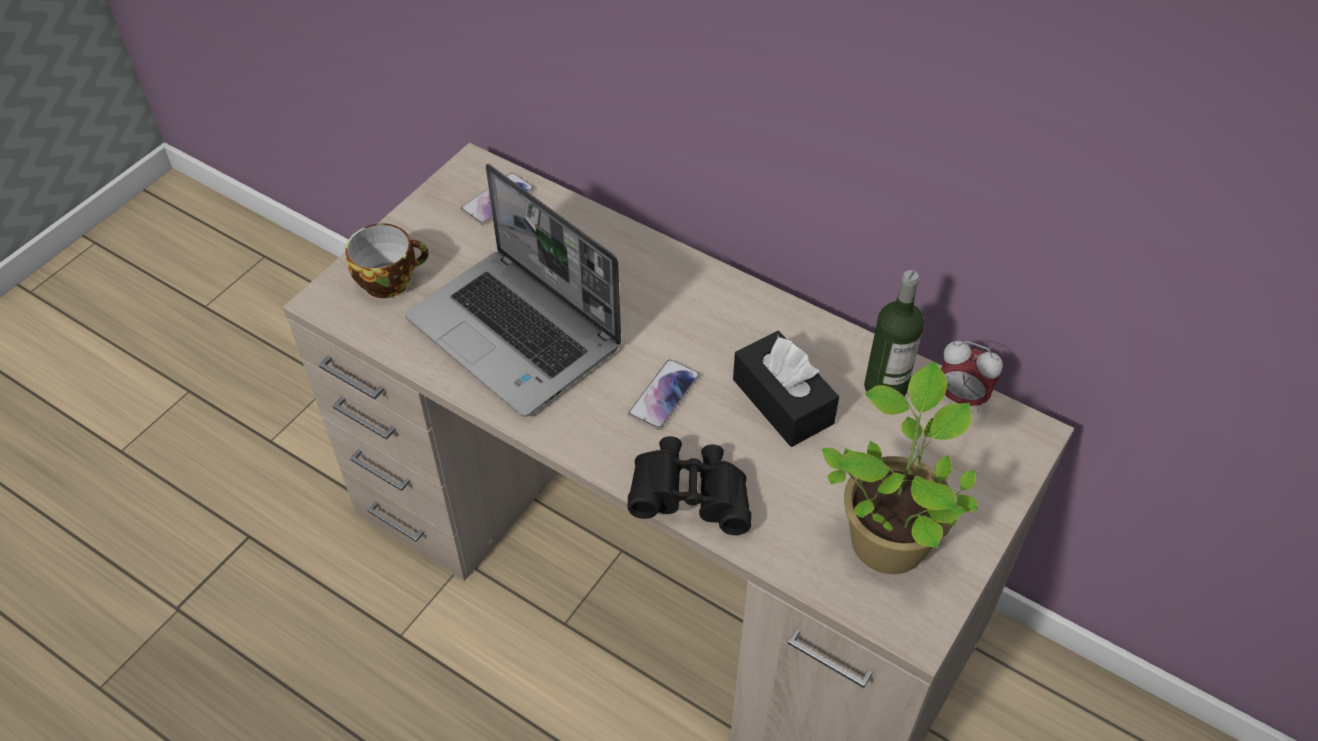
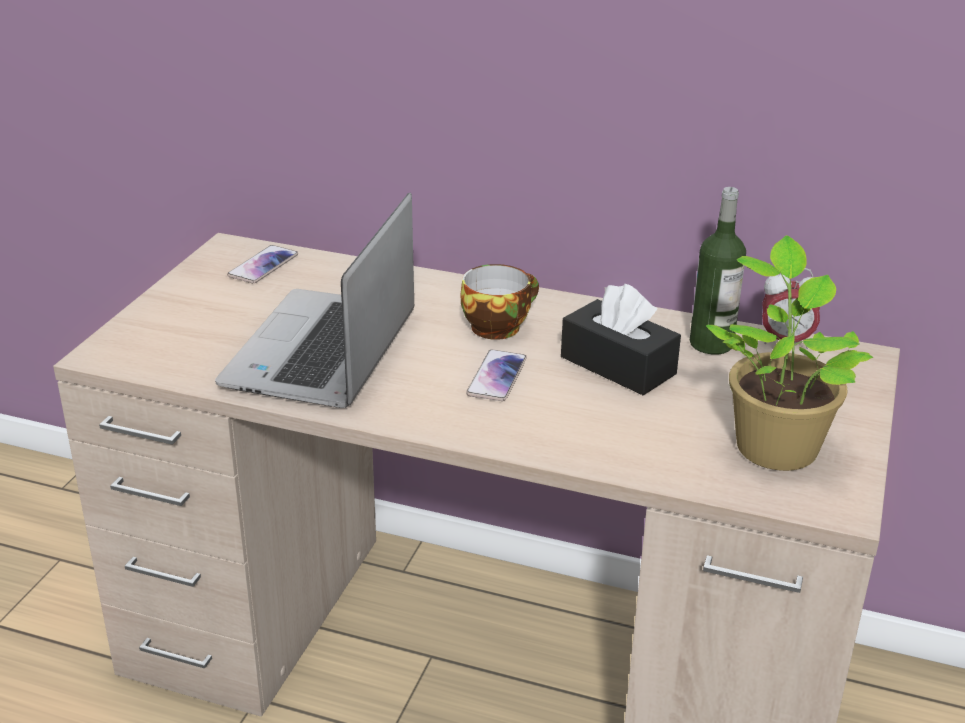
camera: 15 degrees left, 20 degrees down
cup [345,223,429,298] -> cup moved to [460,264,539,340]
laptop [405,164,621,417] -> laptop turned 75 degrees clockwise [215,192,414,408]
black binoculars [628,436,752,535] -> none

